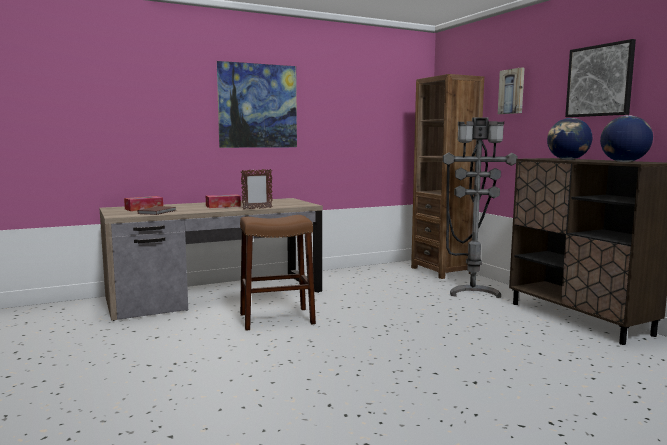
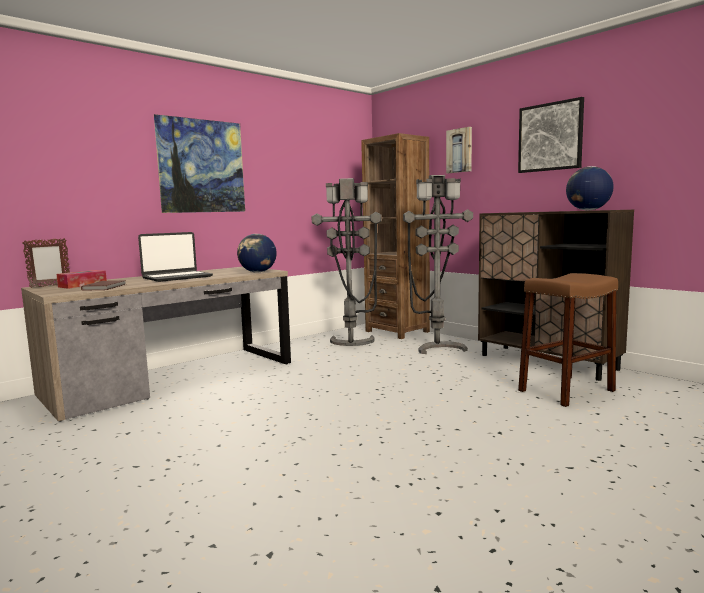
camera: 15 degrees left, 0 degrees up
tissue box [206,194,241,208] -> laptop [138,232,213,282]
brown stool [240,215,316,331] -> brown stool moved to [518,273,618,407]
picture frame [241,169,273,209] -> picture frame moved to [22,238,70,288]
globe [547,118,592,160] -> globe moved to [237,234,277,273]
none -> grey floor lamp [312,178,381,346]

